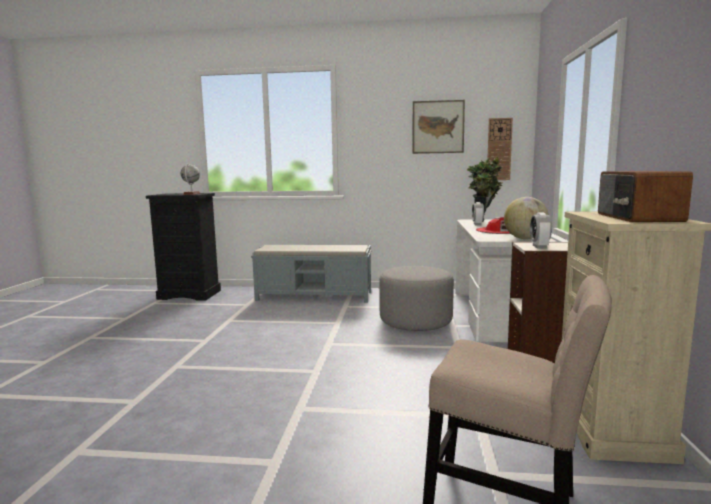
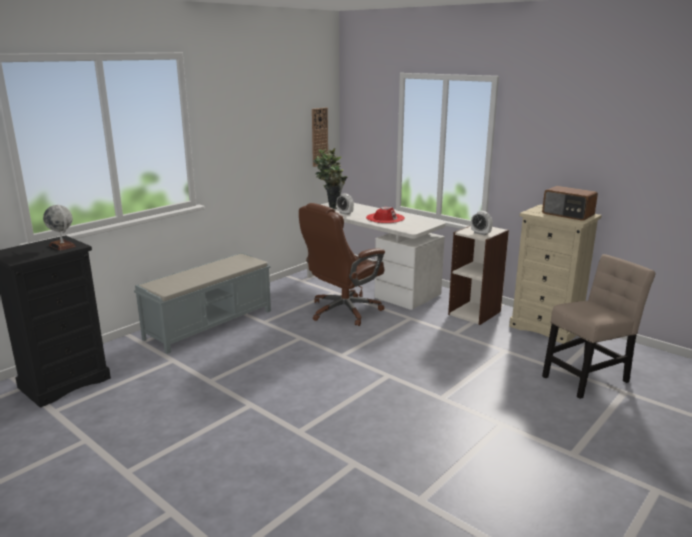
camera: 55 degrees left, 10 degrees up
grey ottoman [379,266,454,331] -> brown office chair [299,203,385,326]
picture [412,100,465,154] -> none
globe [504,197,549,239] -> none

